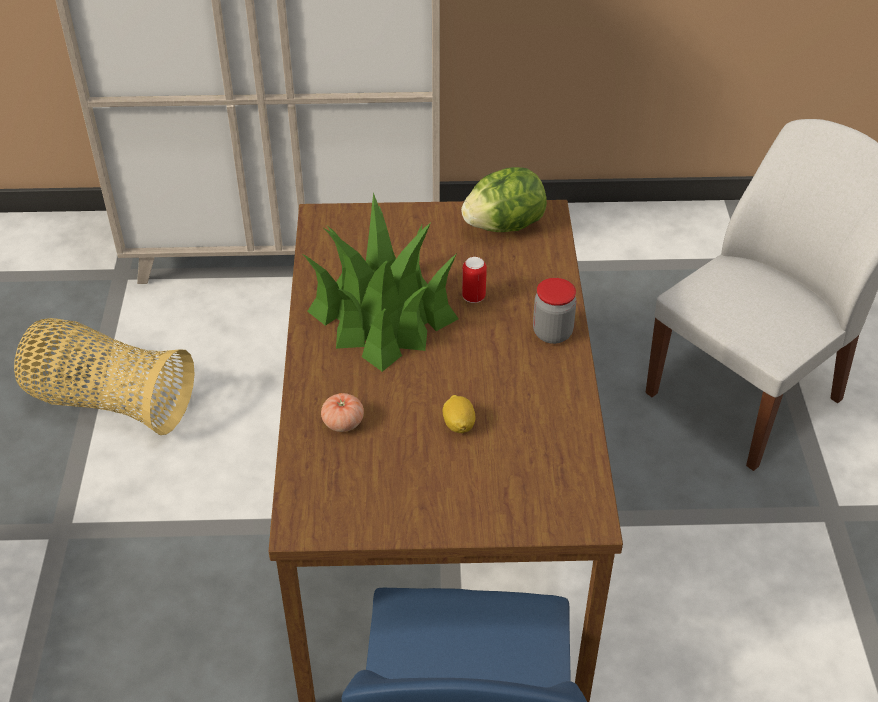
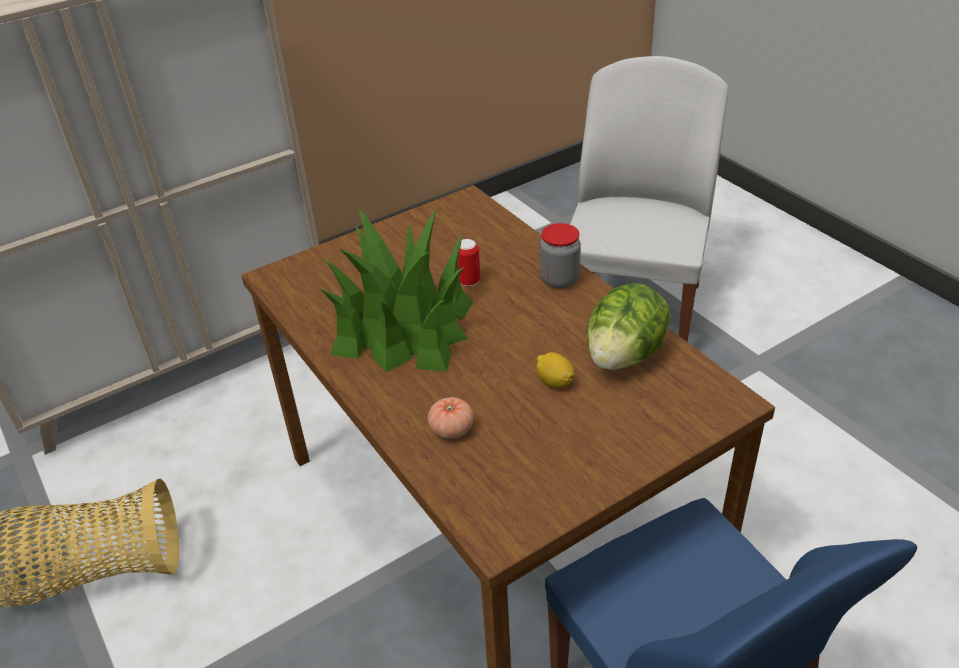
camera: 30 degrees left, 5 degrees down
lettuce [461,167,547,232] -> lettuce moved to [587,283,671,370]

